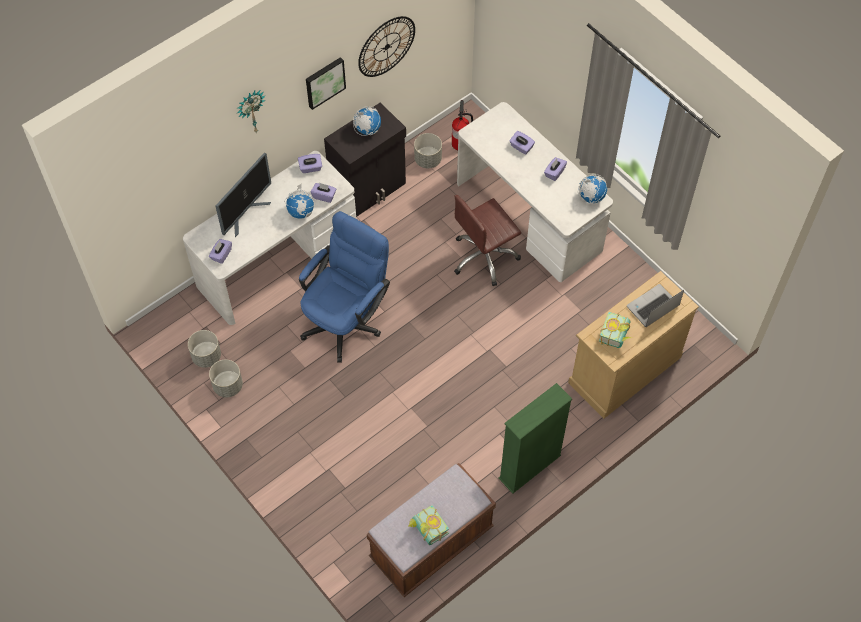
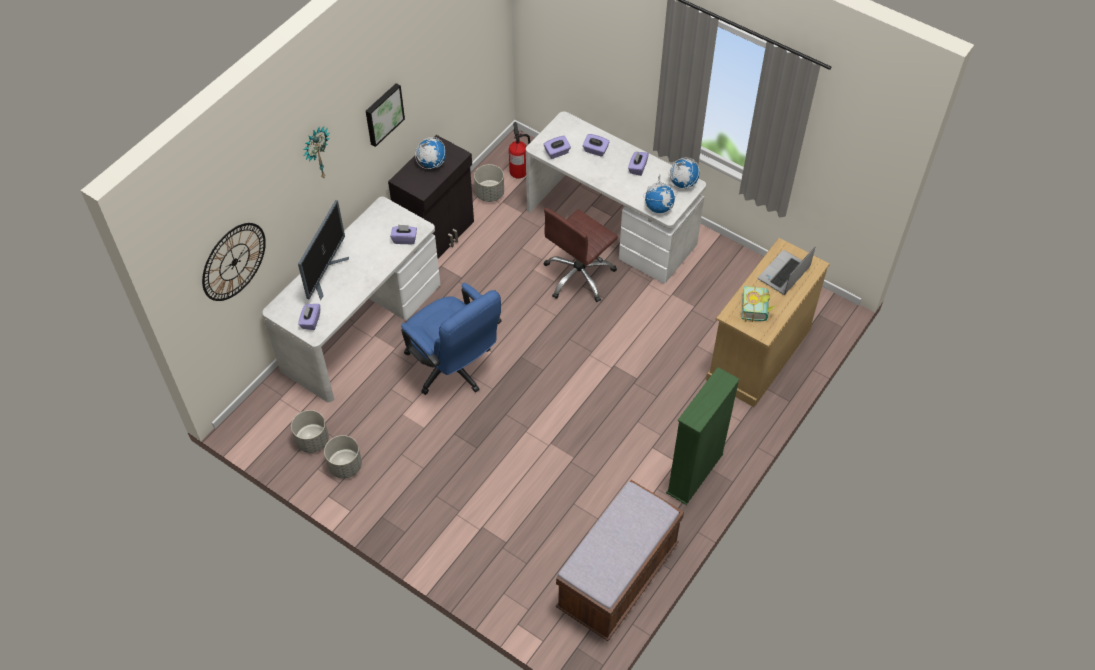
camera: 15 degrees left, 5 degrees down
globe [284,183,316,219] -> globe moved to [643,175,676,213]
purple tissue box [298,154,322,173] -> purple tissue box moved to [544,136,571,159]
blue office chair [299,211,390,363] -> blue office chair turned 120 degrees clockwise [401,283,502,395]
wall clock [358,16,415,77] -> wall clock moved to [202,223,266,301]
book [409,505,449,545] -> none

